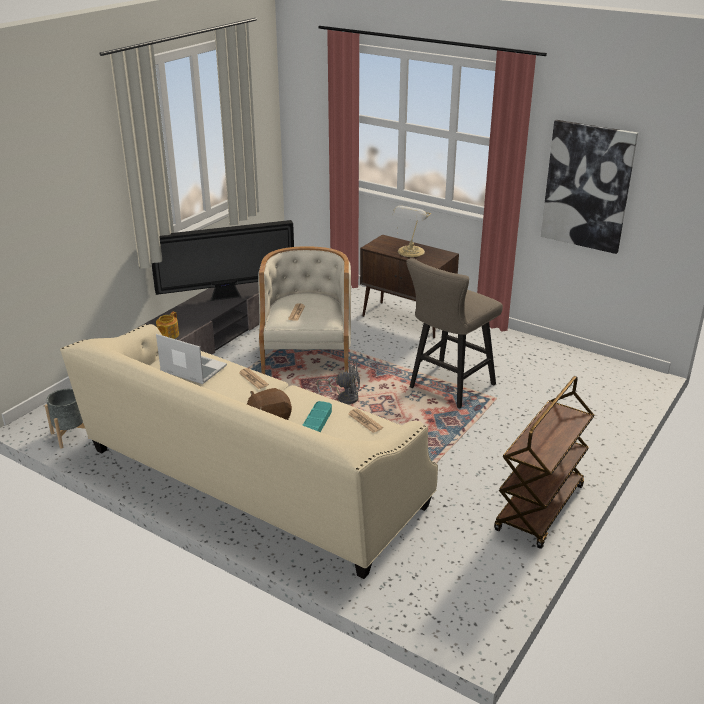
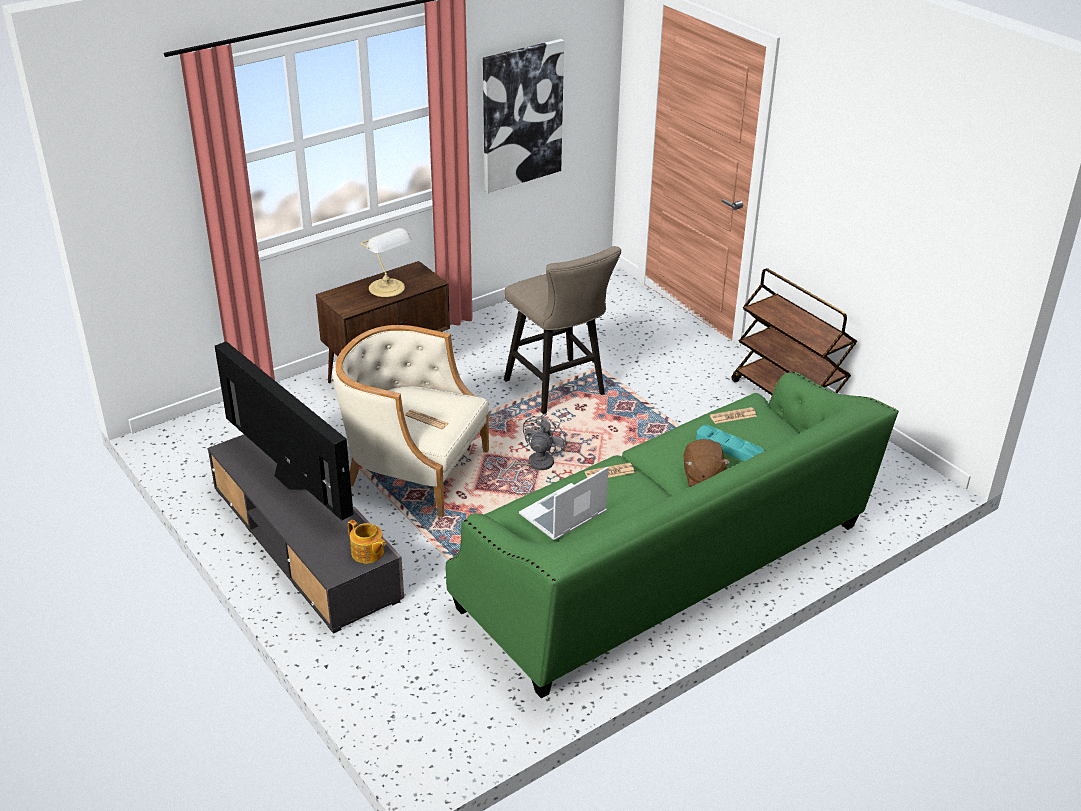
camera: 70 degrees left, 5 degrees up
grey planter [45,389,89,449] -> none
beige sofa [60,324,438,579] -> green sofa [446,372,899,698]
television [152,220,294,301] -> television turned 45 degrees counterclockwise [215,341,354,520]

